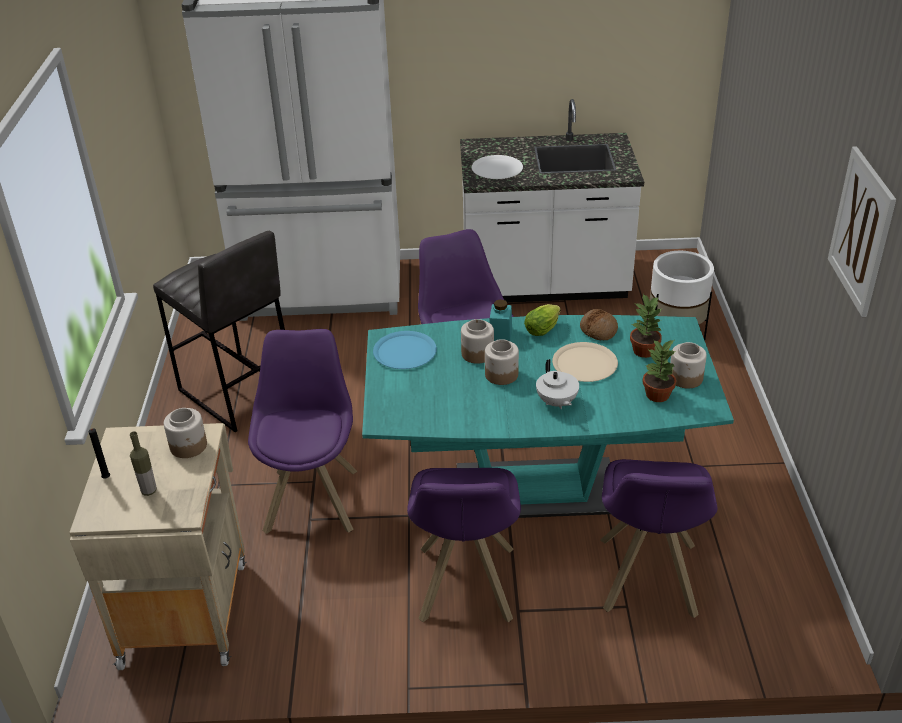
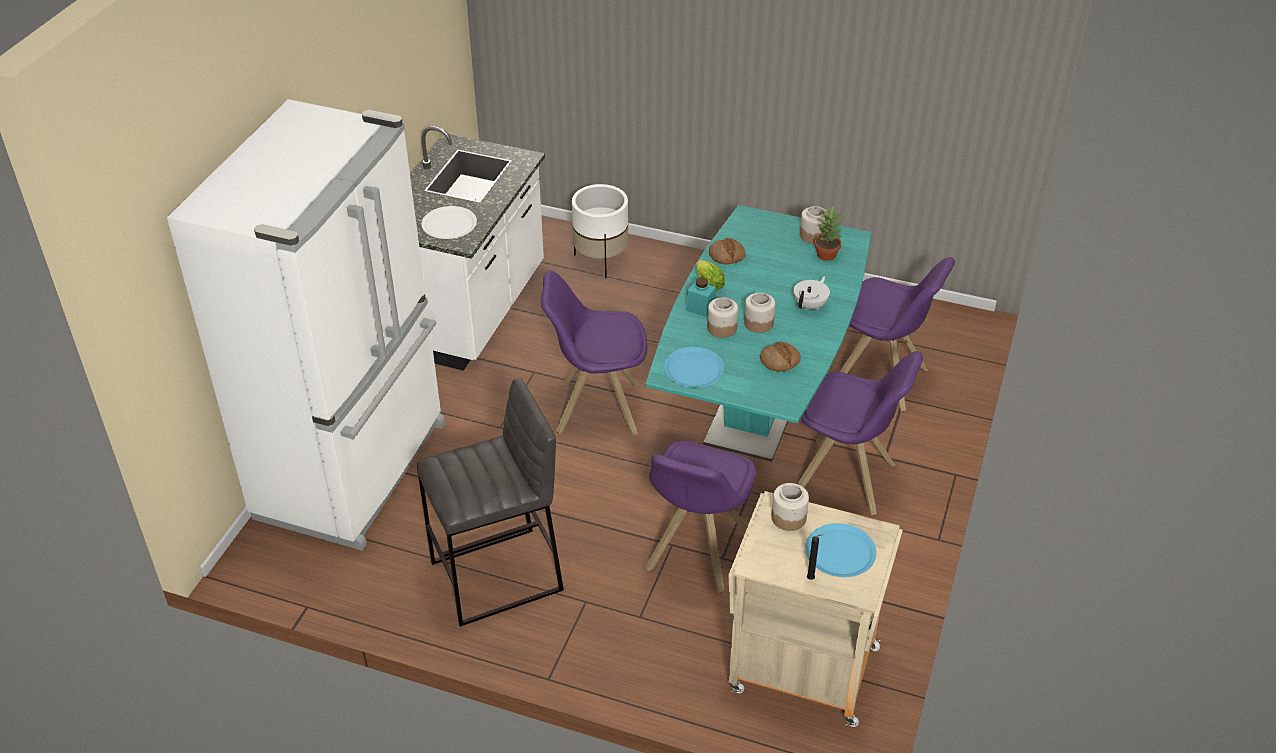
camera: 70 degrees left, 5 degrees up
bottle [130,431,157,496] -> blue plate [805,523,876,577]
purple chair [248,329,357,534] -> purple chair turned 90 degrees counterclockwise [645,441,756,593]
white teapot [536,359,579,409] -> white teapot turned 60 degrees counterclockwise [793,276,830,311]
beige plate [552,342,618,382] -> none
potted plant [630,294,663,358] -> none
picture [828,146,896,317] -> none
none -> bread [760,342,801,372]

